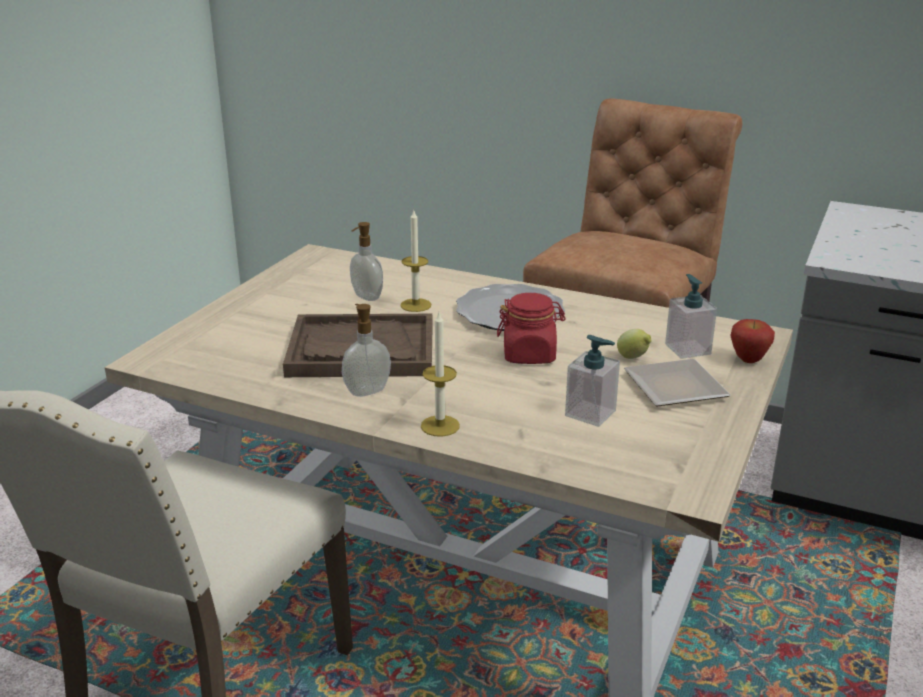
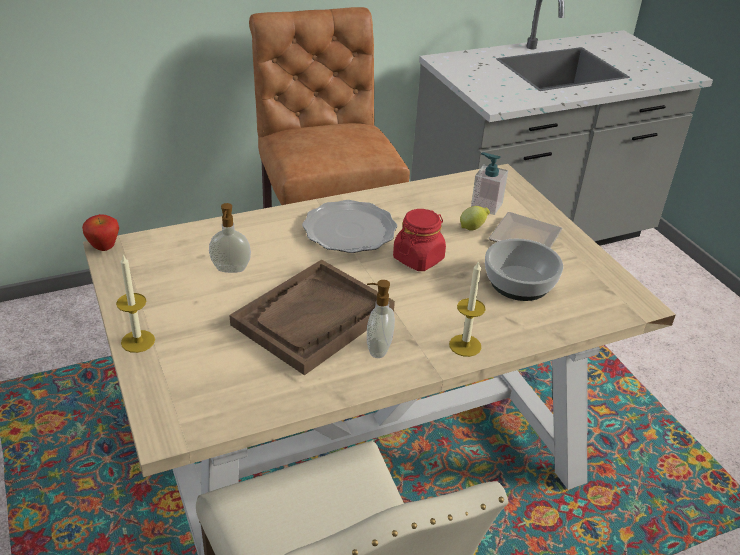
camera: 50 degrees left, 10 degrees up
candle [401,211,431,312] -> candle moved to [116,254,155,353]
soap dispenser [565,335,620,427] -> bowl [485,239,563,301]
apple [730,319,775,363] -> apple moved to [82,214,119,251]

